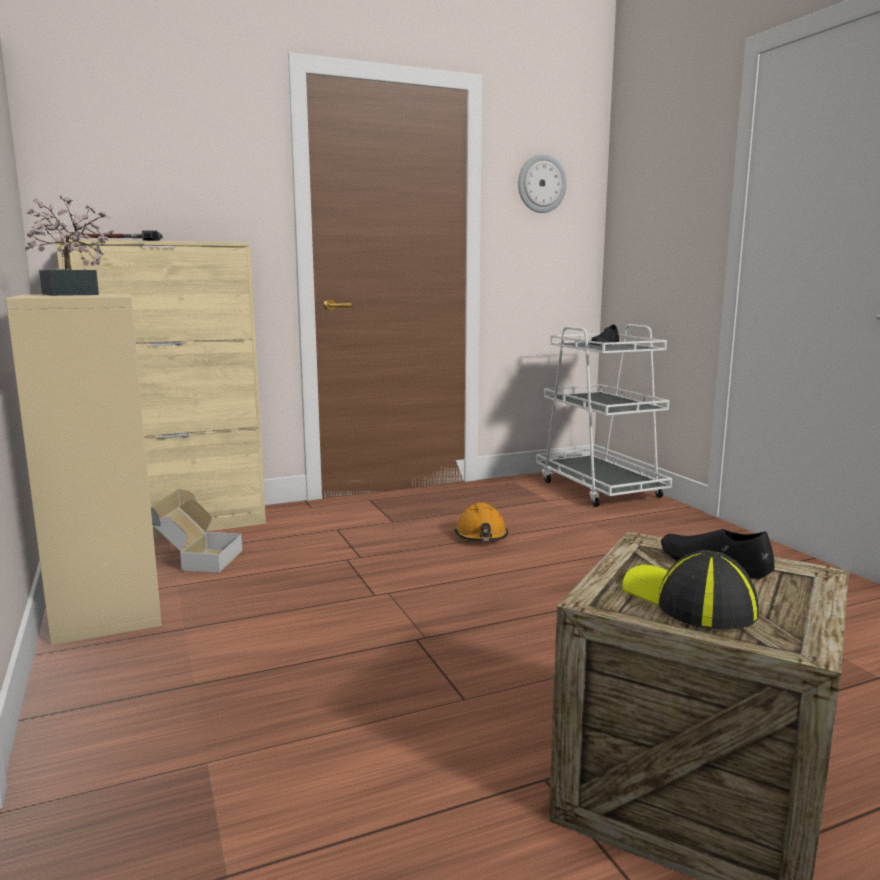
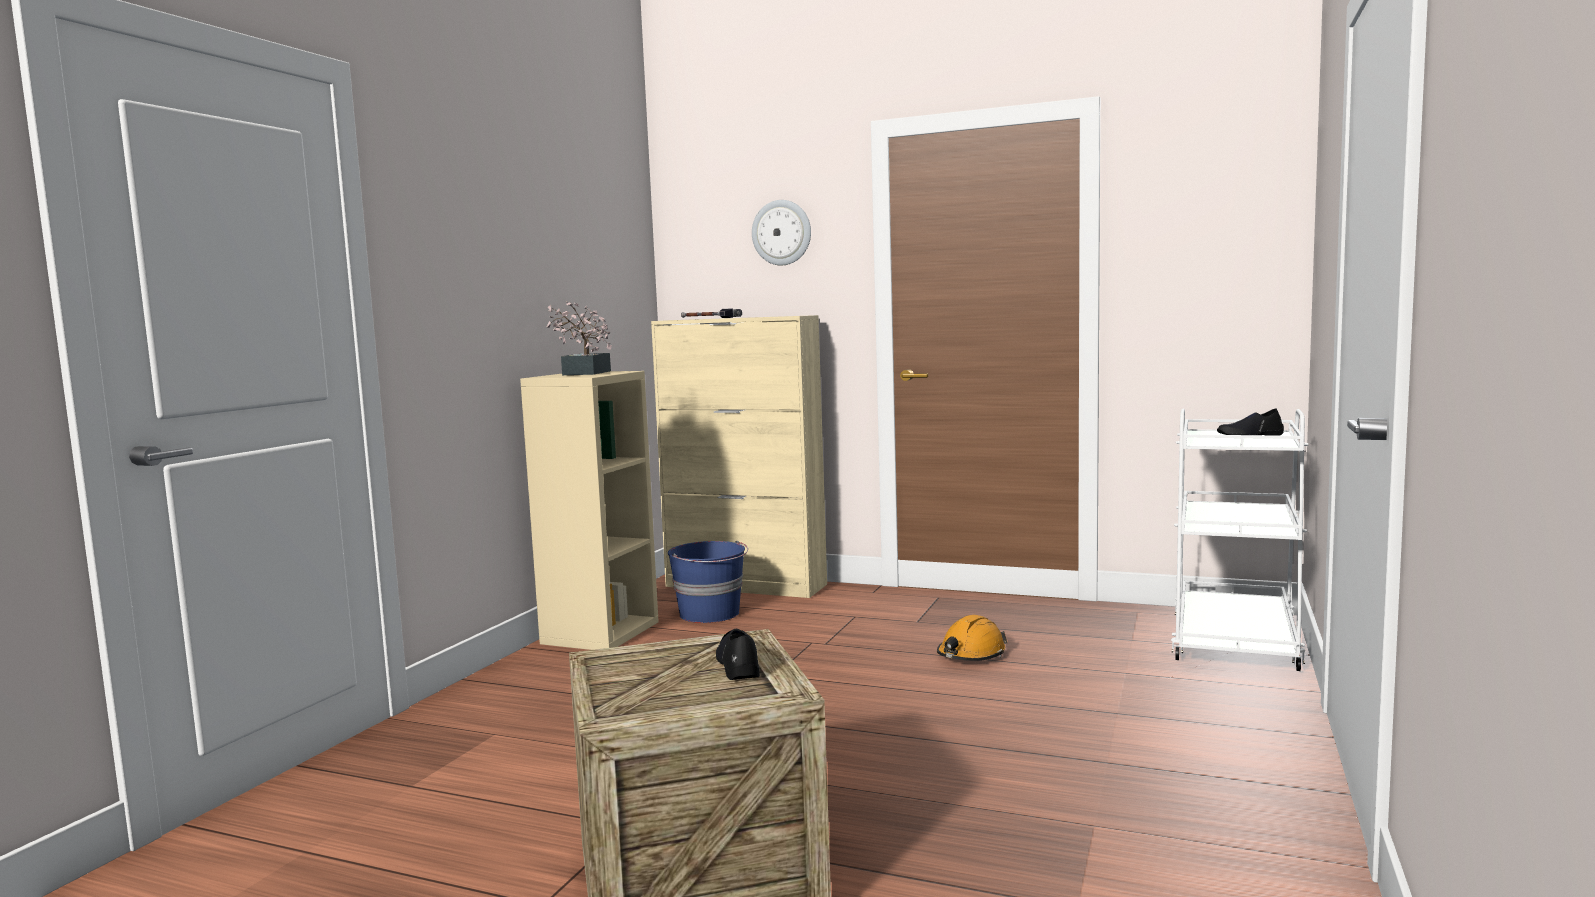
camera: 45 degrees right, 5 degrees down
cardboard box [151,489,243,573] -> blue bucket [668,541,748,623]
wall clock [518,154,567,213] -> wall clock moved to [752,200,811,265]
cap [622,550,759,630] -> none

